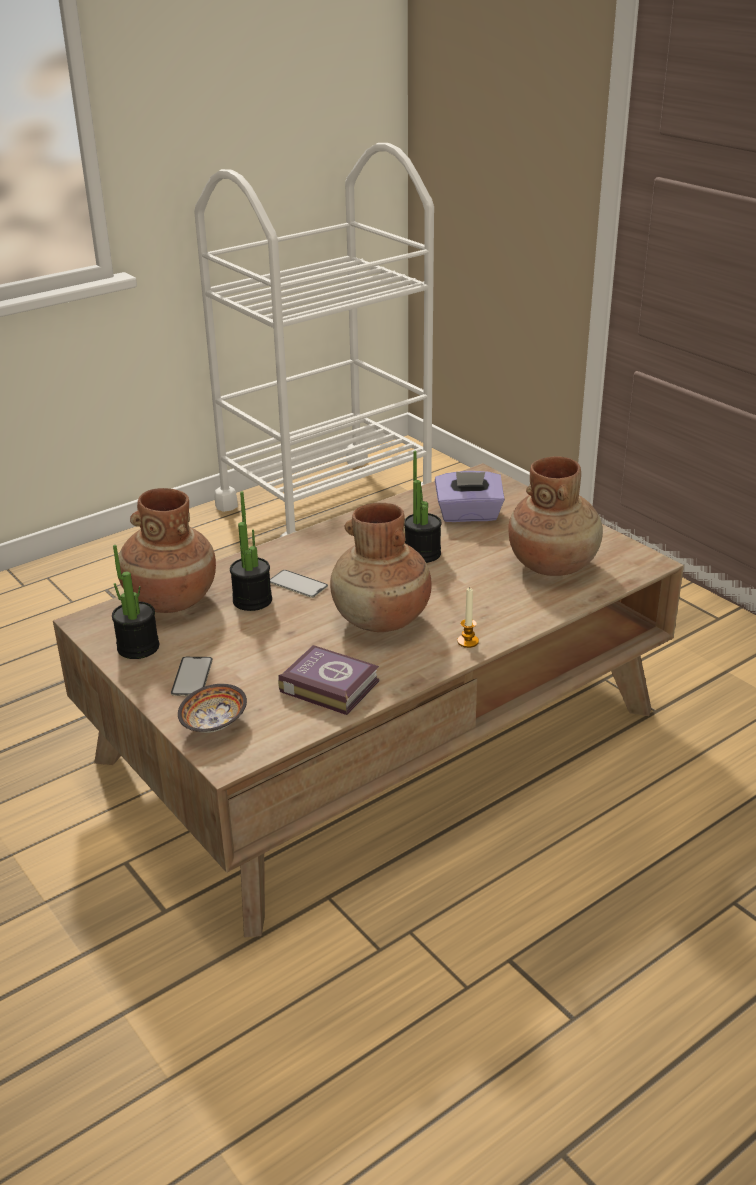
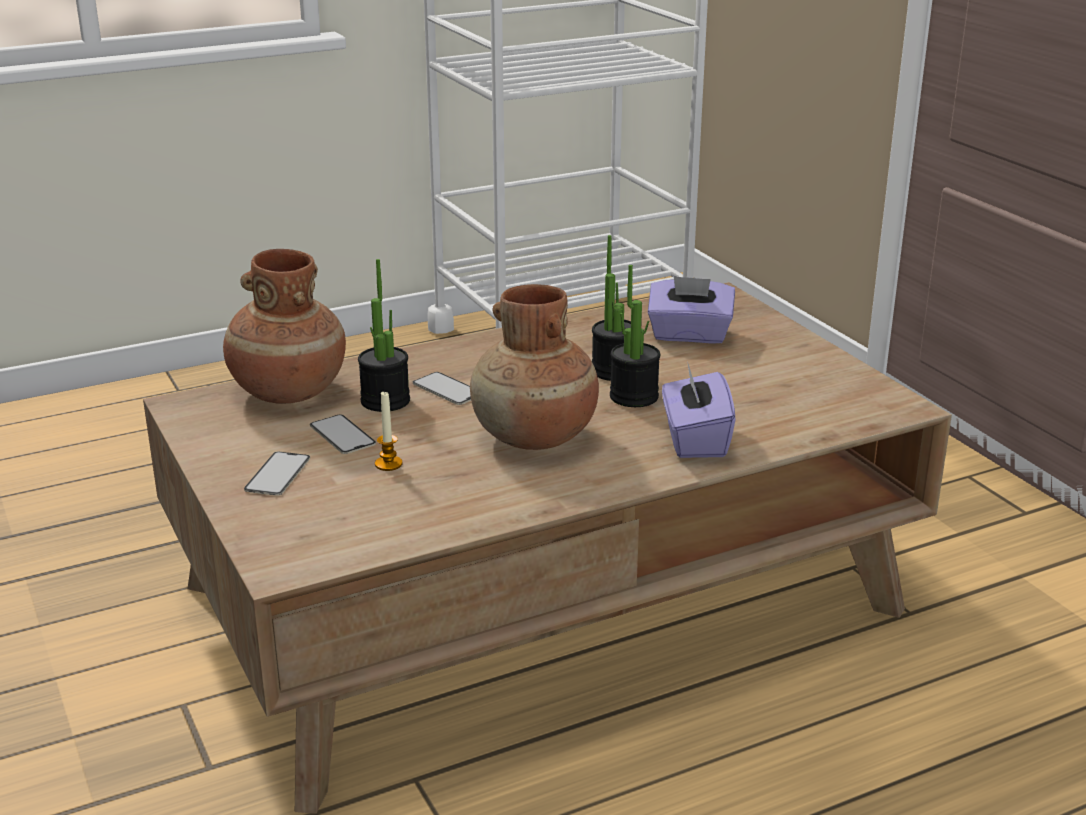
camera: 10 degrees right, 5 degrees down
potted plant [112,545,159,659] -> potted plant moved to [610,265,660,407]
bowl [178,684,247,733] -> none
book [278,645,380,715] -> none
candle [457,588,479,648] -> candle moved to [375,390,402,471]
brown vase [508,456,603,576] -> none
none -> phone [310,414,376,454]
none -> purple tissue box [662,364,736,458]

